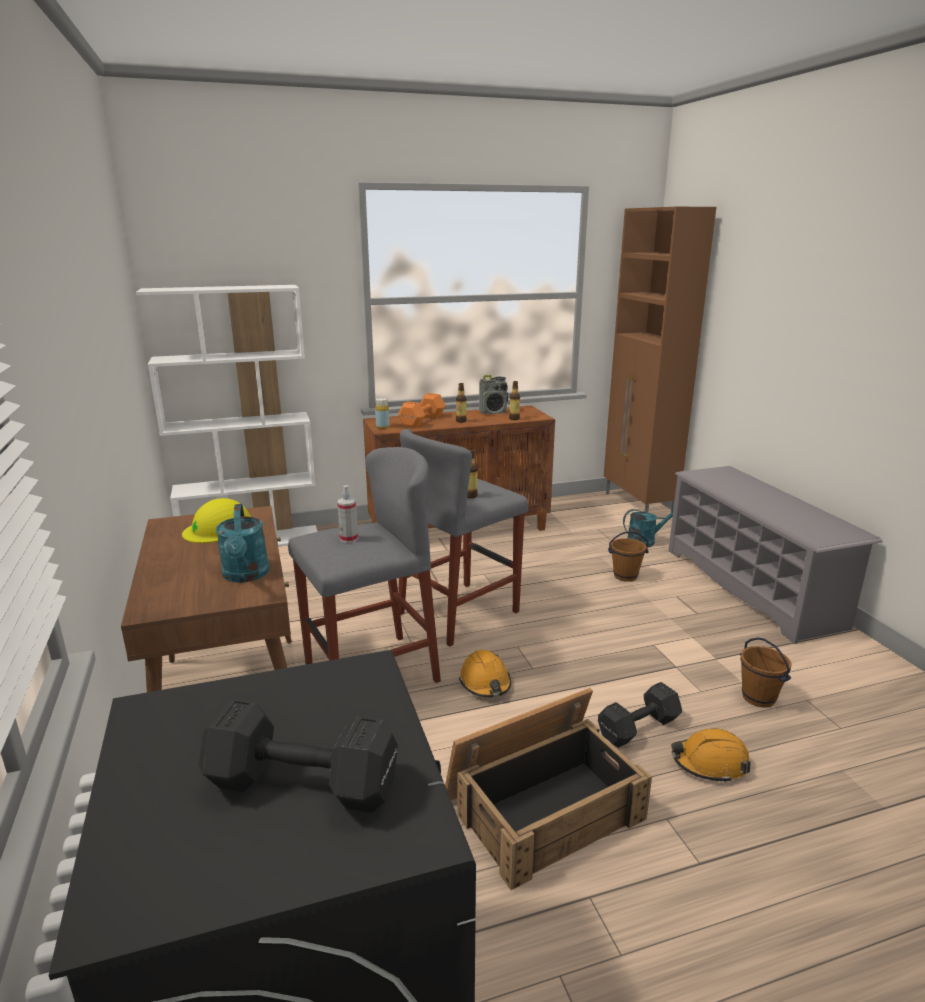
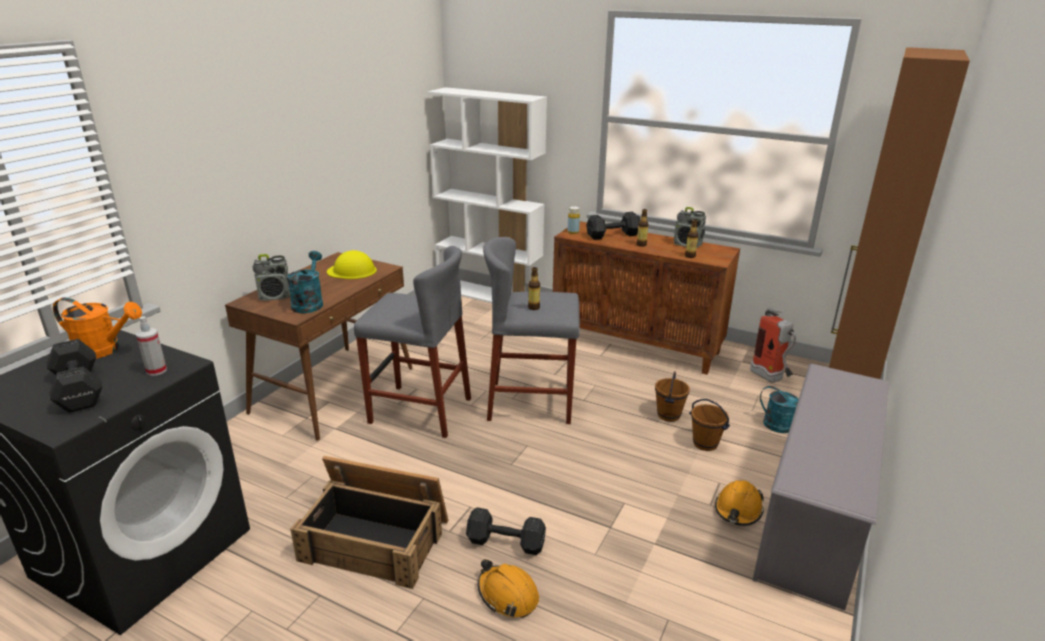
camera: 45 degrees right, 5 degrees up
turquoise watering can [216,504,269,583] -> turquoise watering can turned 150 degrees clockwise [287,251,323,313]
spray bottle [337,485,358,543] -> spray bottle moved to [136,317,167,376]
orange dumbbell [398,393,446,428] -> black dumbbell [586,212,640,240]
orange hard hat [459,650,511,697] -> orange hard hat moved to [715,480,764,526]
brown bucket [740,638,792,708] -> brown bucket moved to [655,371,690,422]
none -> orange watering can [53,297,142,359]
none -> radio [253,254,290,301]
none -> fire extinguisher [750,308,796,383]

